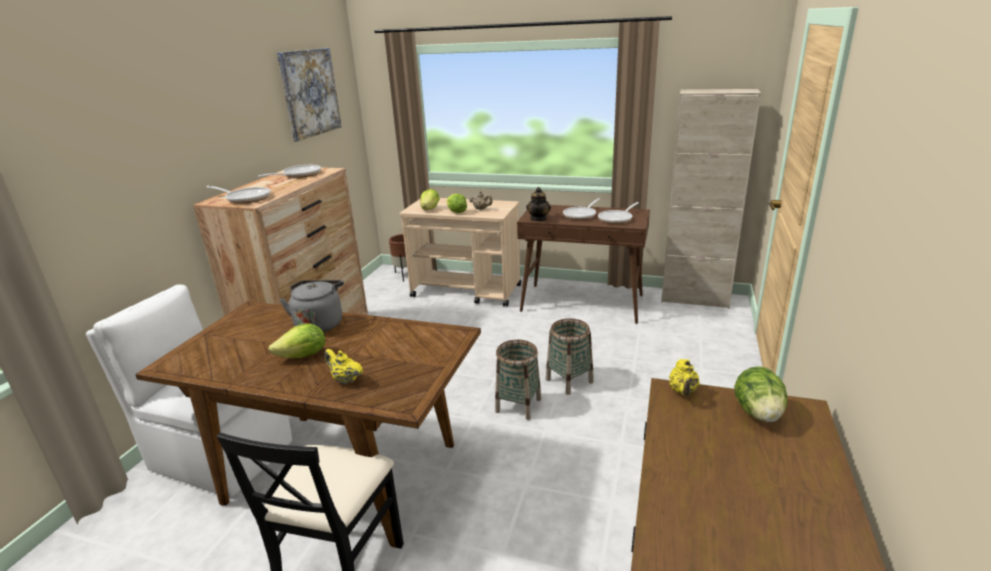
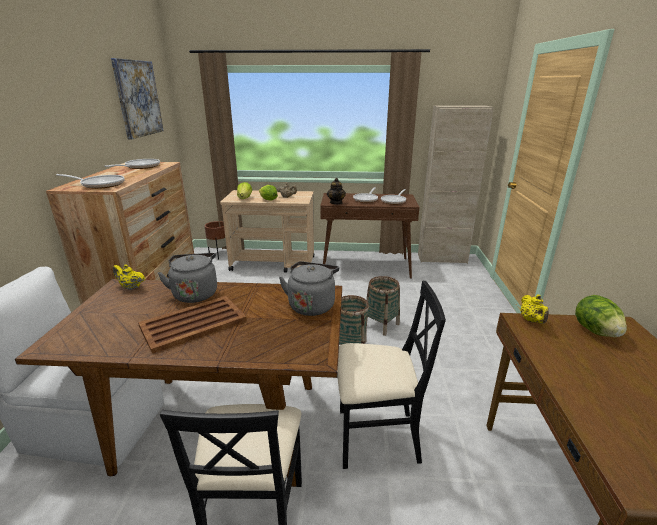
camera: 15 degrees left, 0 degrees up
lettuce [269,323,325,358] -> brown tray [138,296,247,354]
yellow teapot [325,349,363,384] -> yellow teapot moved to [113,264,145,290]
none -> grey kettle [279,261,339,316]
none -> black chair [337,281,446,469]

